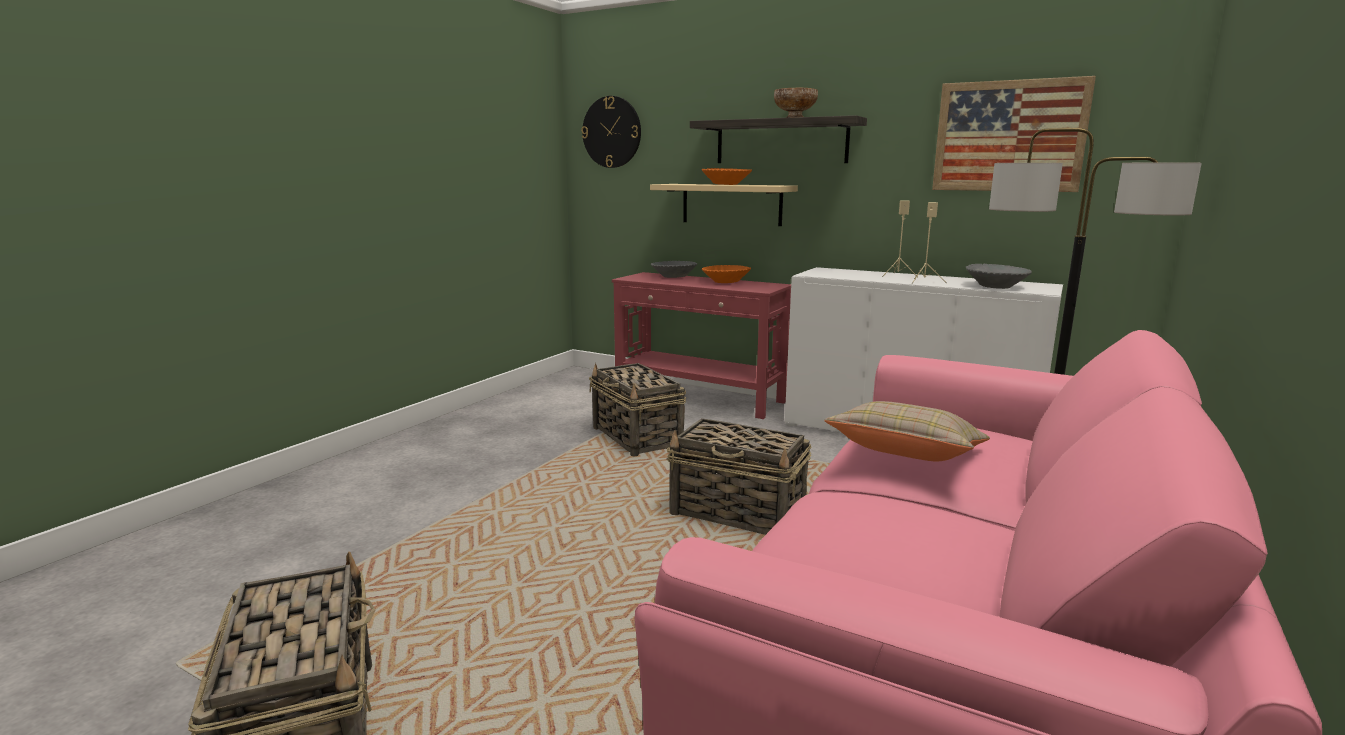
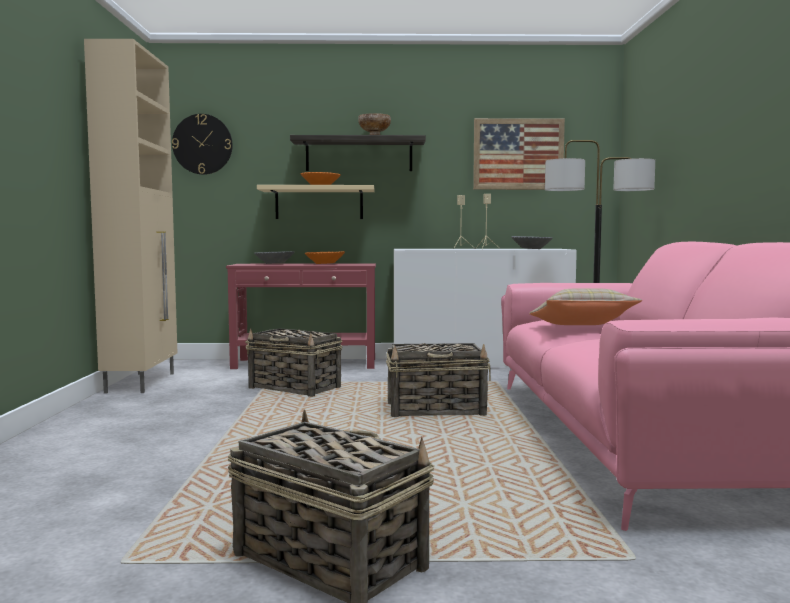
camera: 30 degrees left, 10 degrees down
none -> beige cabinet [84,39,177,393]

